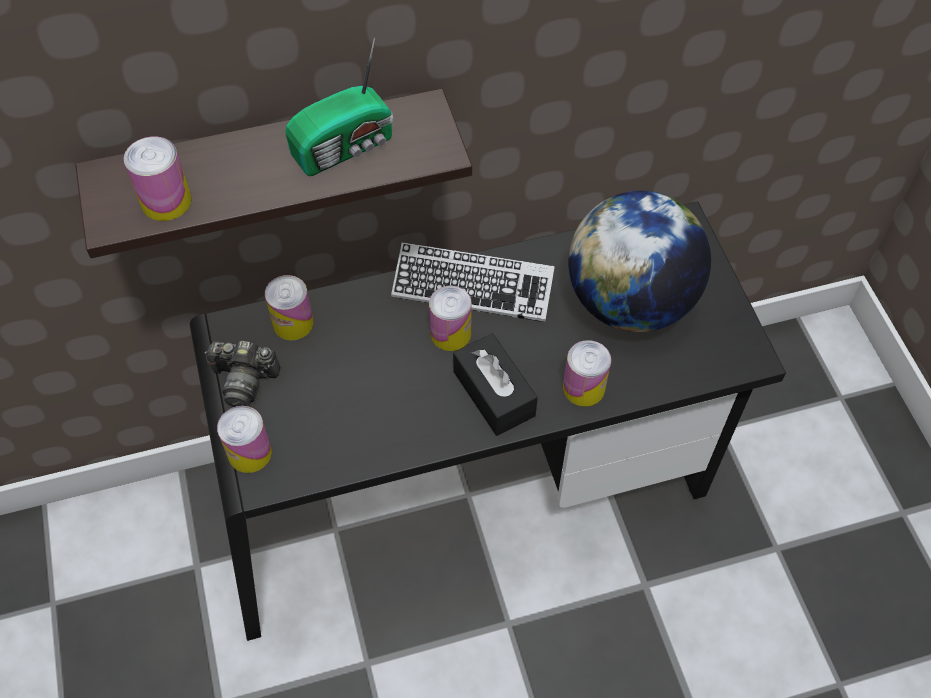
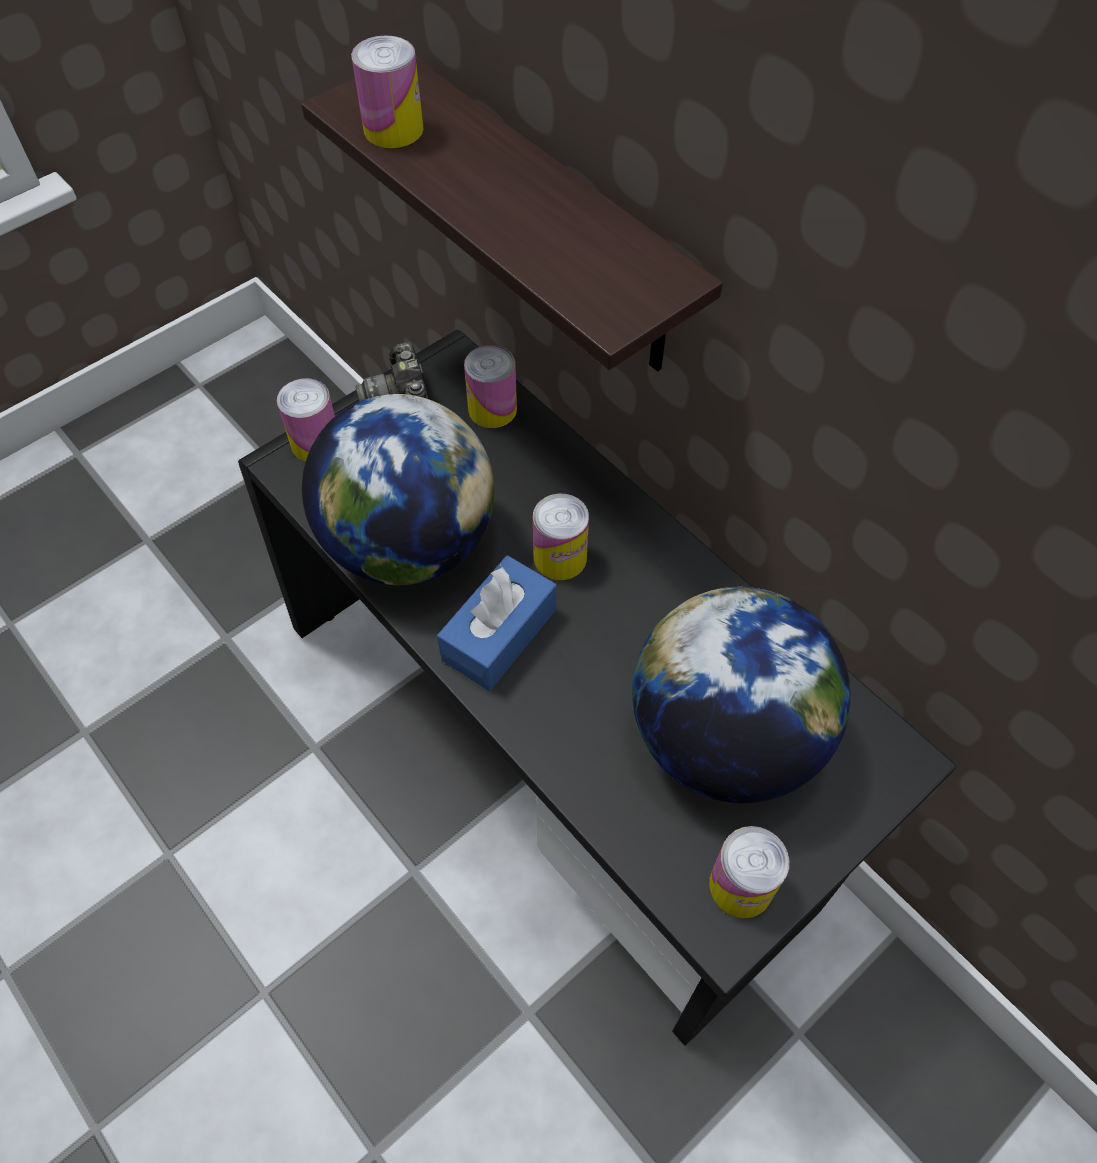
camera: 65 degrees right, 0 degrees up
radio [285,38,393,176] -> none
keyboard [391,242,555,322] -> none
black tissue box [453,334,538,436] -> blue tissue box [437,555,556,691]
can [563,340,611,407] -> can moved to [709,826,789,918]
none -> globe [302,394,494,585]

